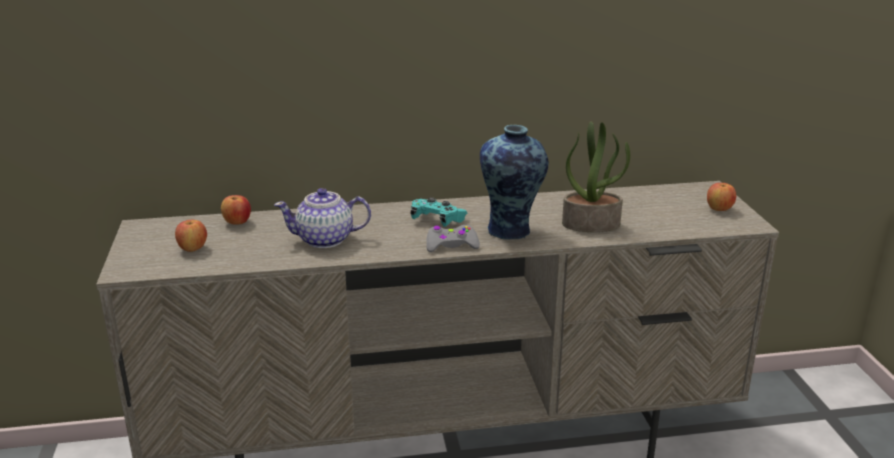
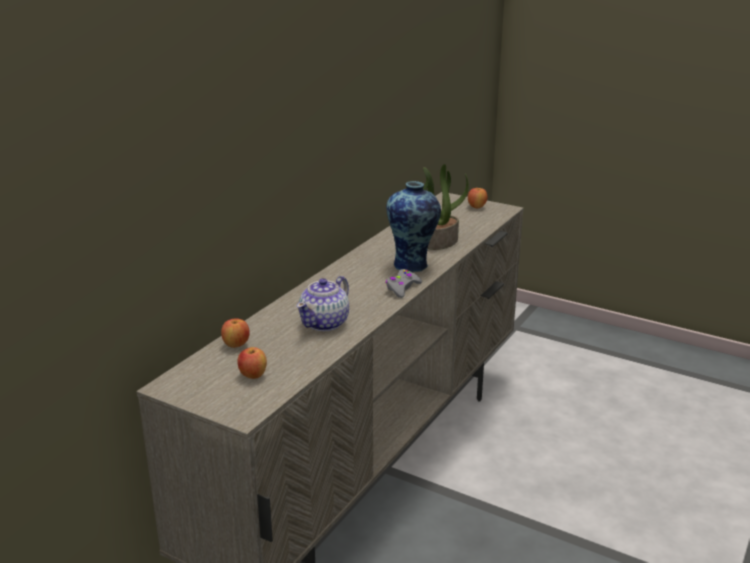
camera: 50 degrees left, 0 degrees up
turquoise game controller [411,197,468,227] -> none

